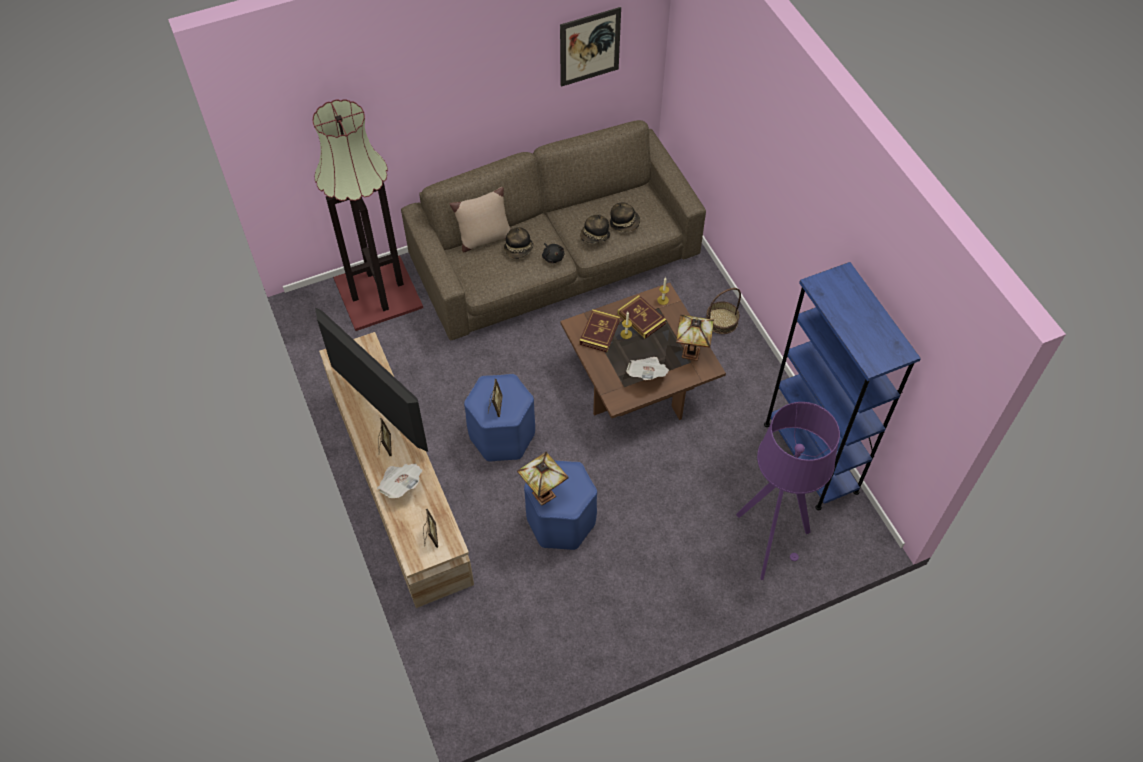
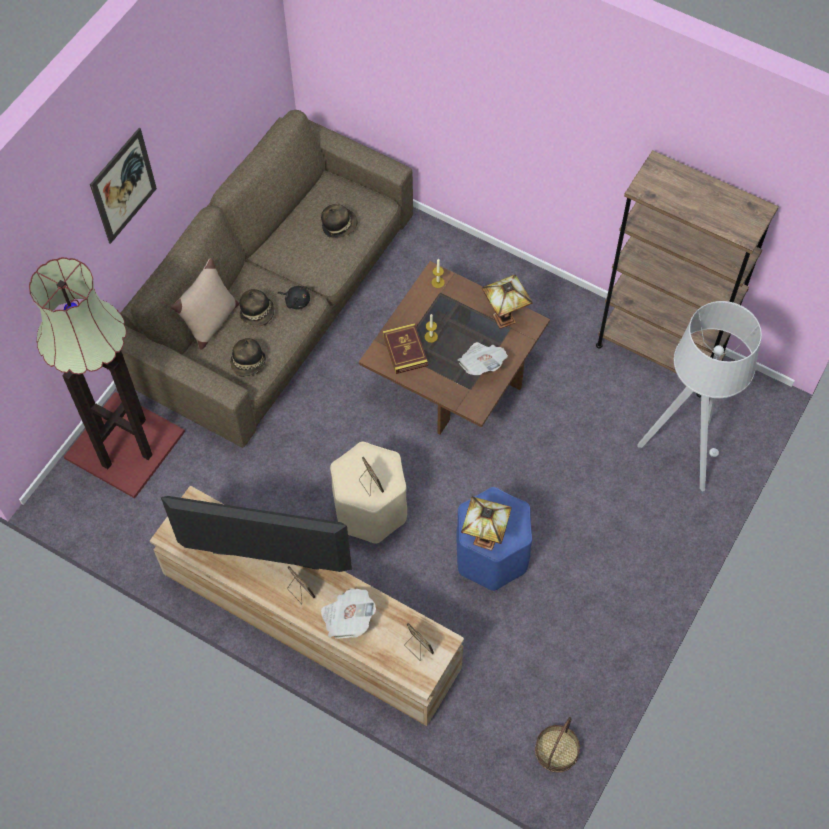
camera: 35 degrees left, 5 degrees up
blue stool [464,374,535,462] -> beige stool [330,442,407,544]
picture [560,7,621,87] -> picture moved to [90,128,157,244]
hat [580,214,610,243] -> hat moved to [230,338,266,377]
book [618,295,667,339] -> none
basket [706,288,741,334] -> basket moved to [535,717,580,772]
purple floor lamp [736,402,840,580] -> grey floor lamp [637,301,762,492]
blue bookcase [764,262,921,510] -> brown bookcase [596,150,779,397]

